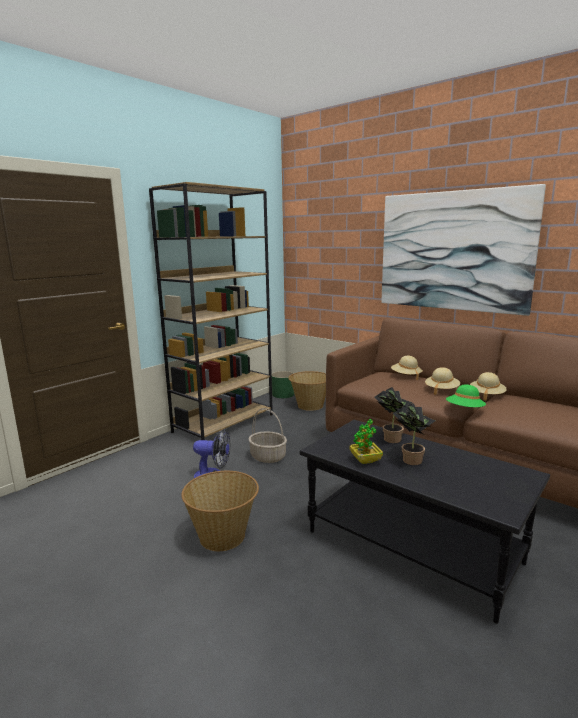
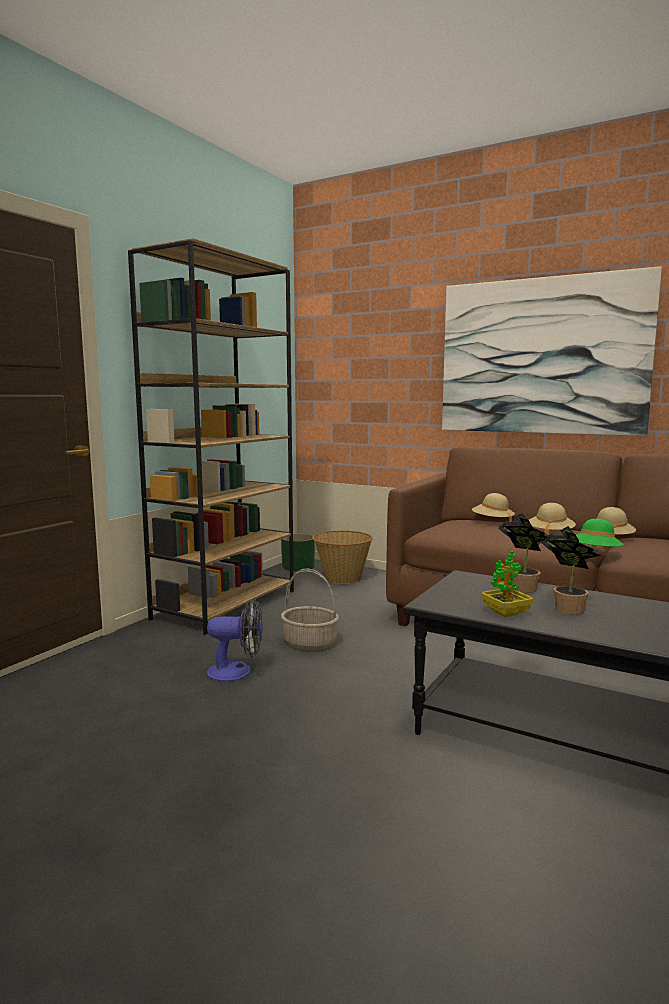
camera: 10 degrees left, 5 degrees down
basket [181,471,259,551] -> none

